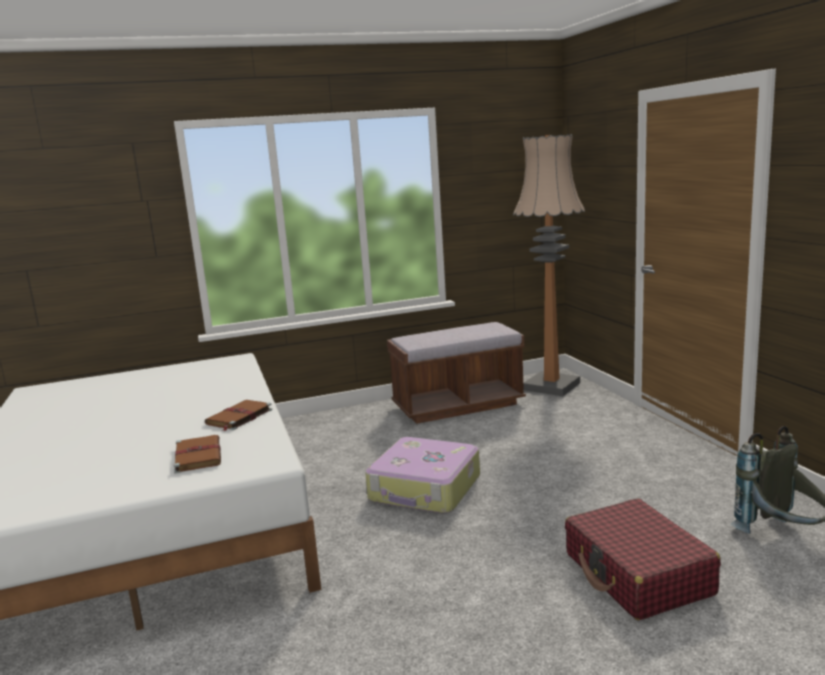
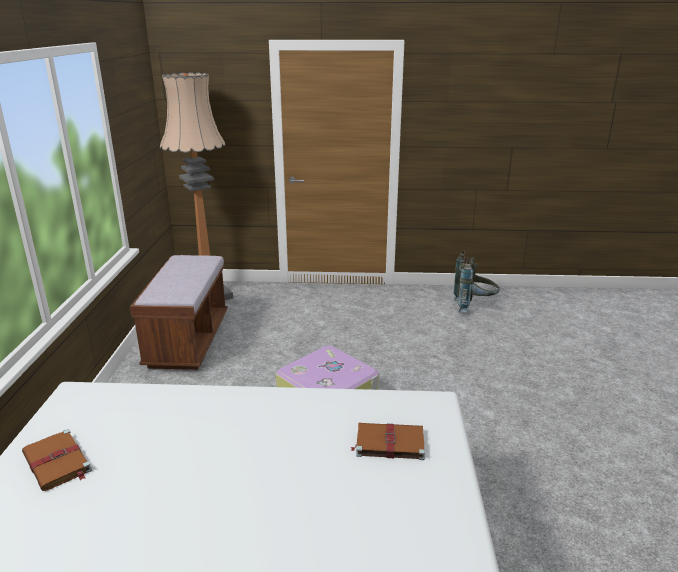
camera: 70 degrees left, 10 degrees up
brown book [205,400,272,431] -> brown book moved to [22,429,92,491]
red suitcase [565,498,721,620] -> none

